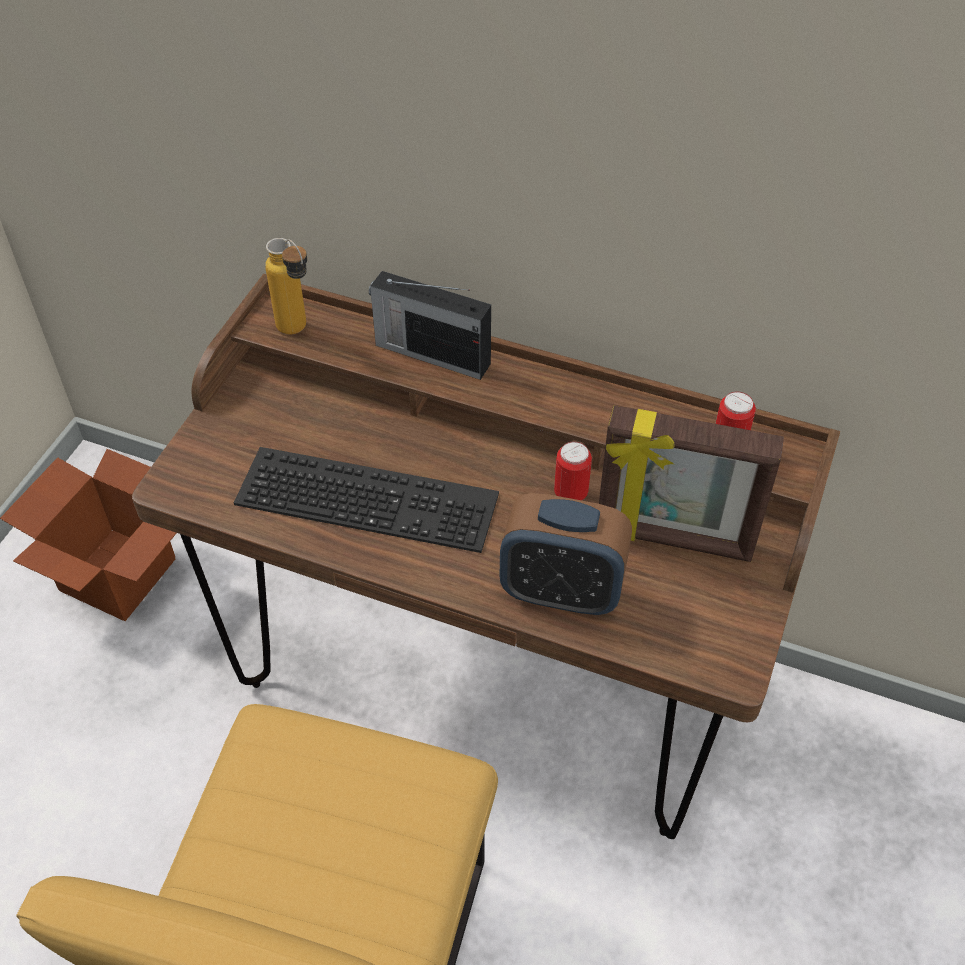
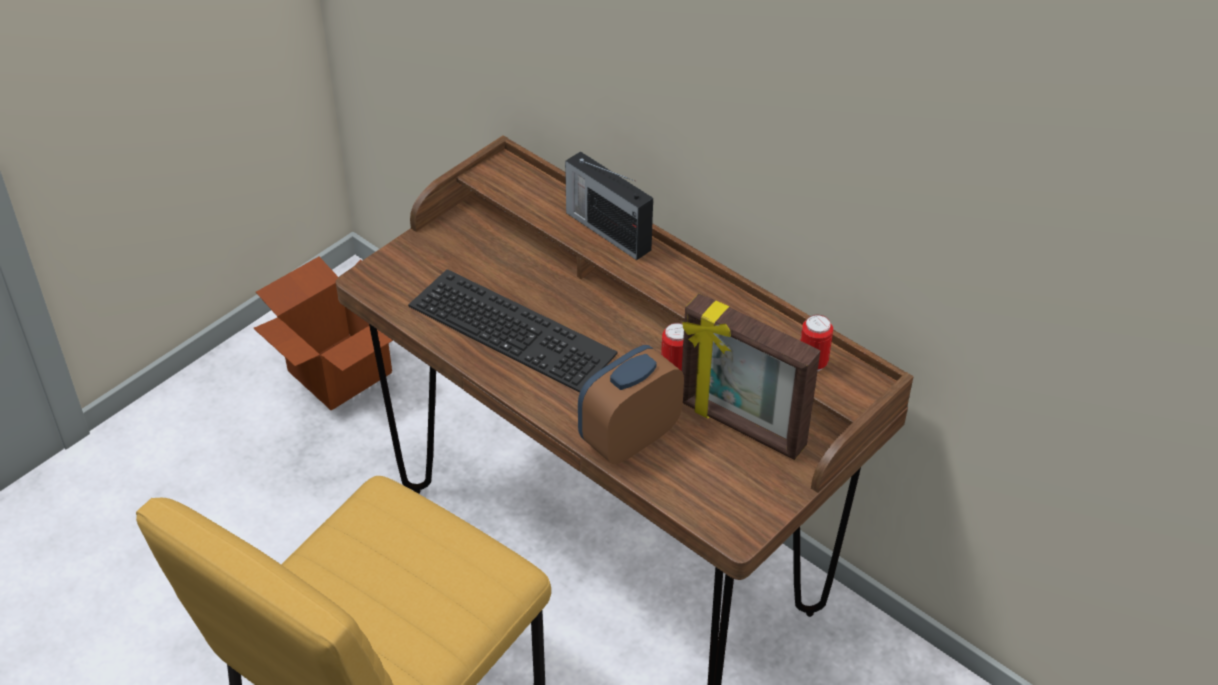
camera: 20 degrees right, 5 degrees down
bottle [265,238,307,335] -> none
alarm clock [500,493,632,615] -> alarm clock turned 105 degrees clockwise [578,345,684,464]

